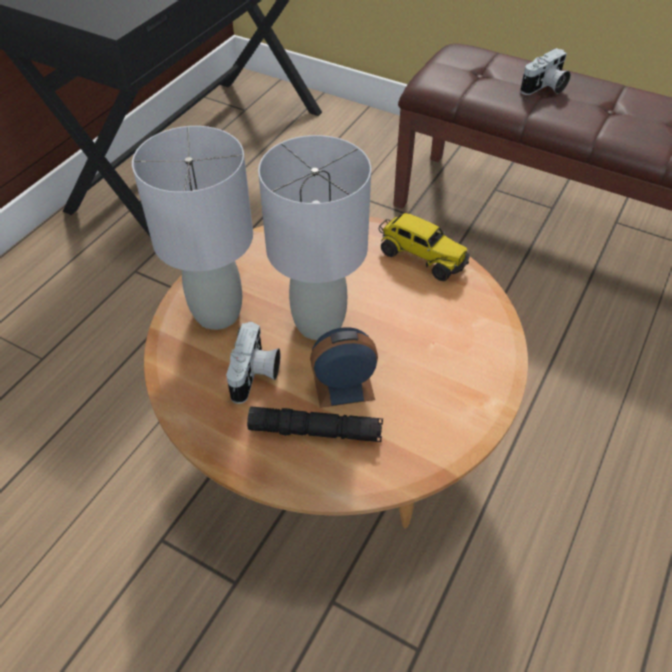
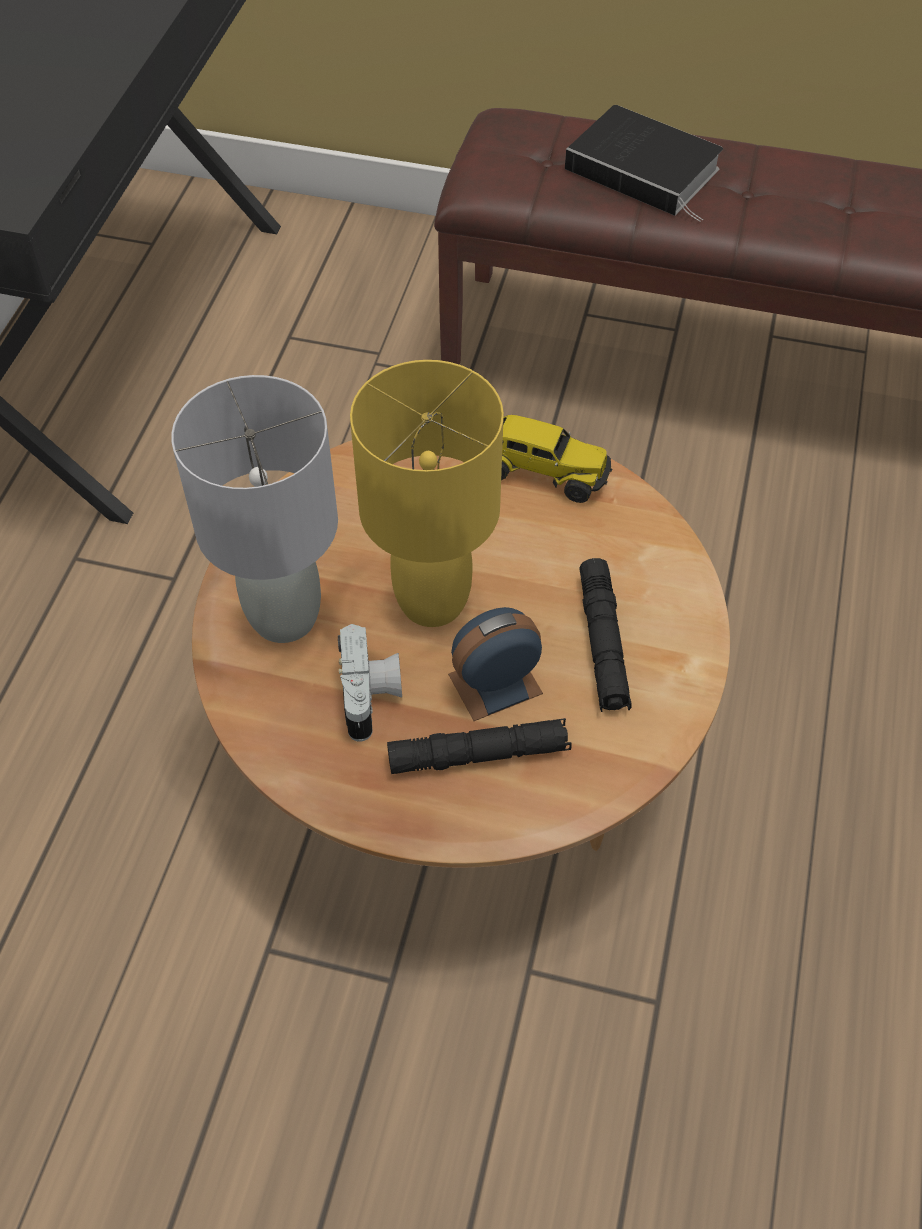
camera: 15 degrees left, 5 degrees up
grey table lamp [258,135,371,340] -> yellow table lamp [350,360,504,627]
camera [520,48,571,95] -> book [565,105,723,222]
none -> black flashlight [579,558,632,712]

